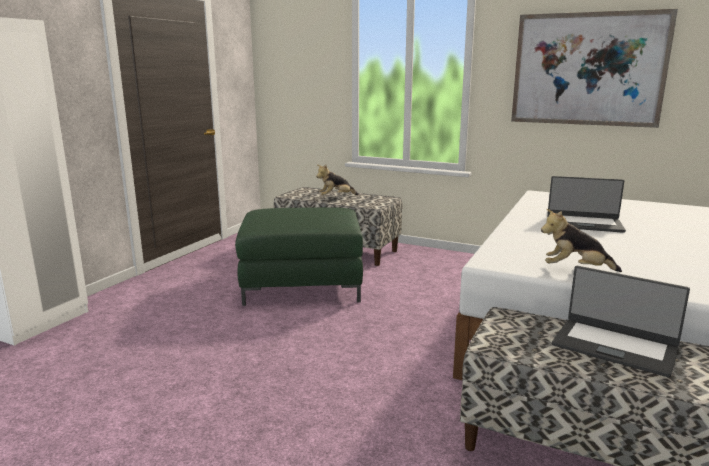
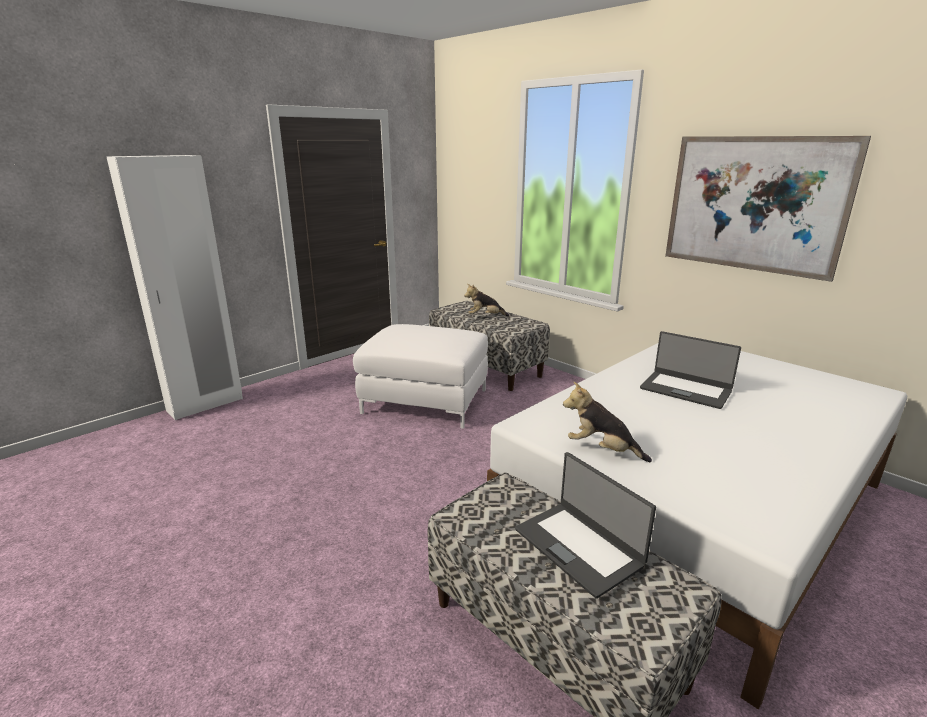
camera: 20 degrees right, 5 degrees up
green ottoman [235,207,363,306] -> white ottoman [353,324,488,429]

